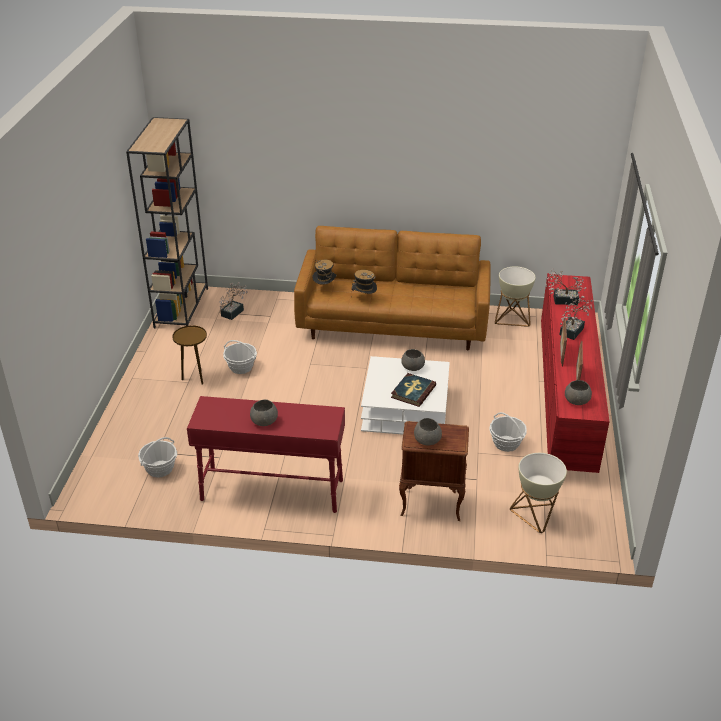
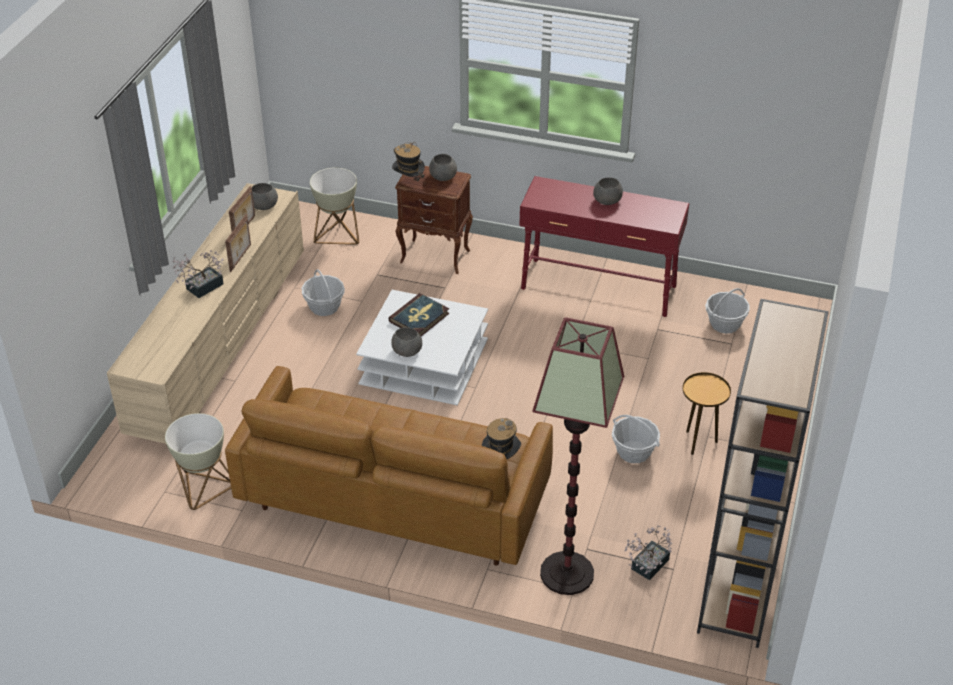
camera: 170 degrees left, 5 degrees up
hat [351,270,377,298] -> hat moved to [392,142,425,181]
red cabinet [541,273,610,473] -> beige cabinet [107,183,304,444]
potted plant [545,268,587,305] -> none
none -> floor lamp [532,317,624,595]

